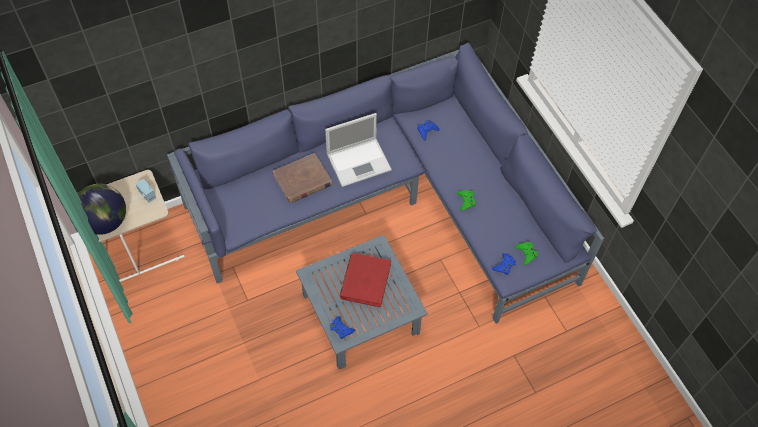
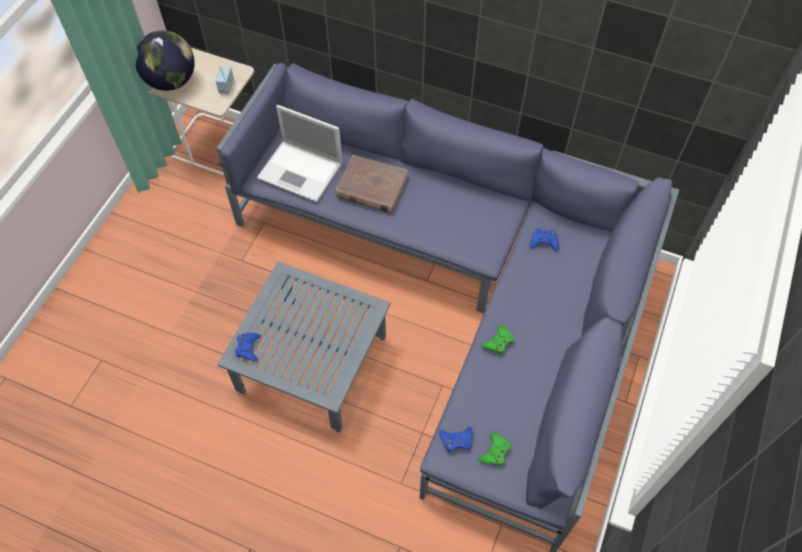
camera: 50 degrees right, 0 degrees up
laptop [325,113,392,187] -> laptop moved to [257,105,342,202]
red book [340,253,391,307] -> none

